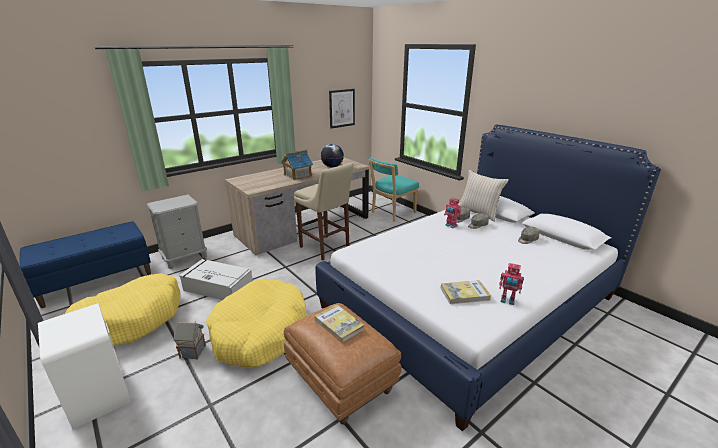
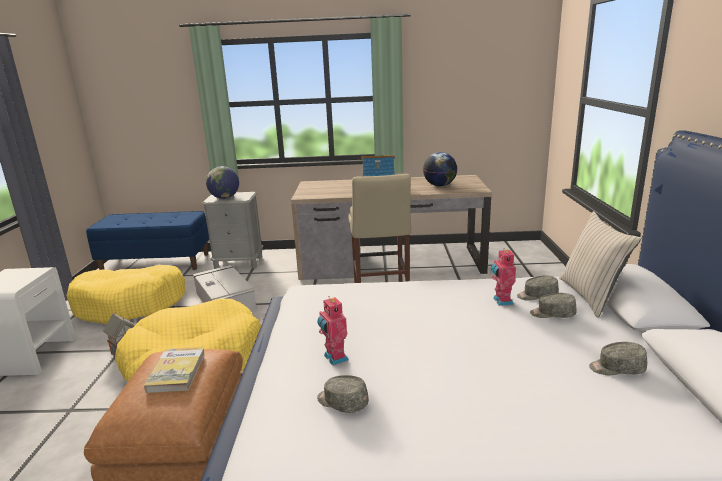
camera: 40 degrees right, 5 degrees down
picture [329,89,355,129] -> none
turquoise chair [369,157,419,221] -> none
book [441,280,491,304] -> grey cap [317,375,369,413]
toy robot [499,263,524,305] -> toy robot moved to [317,296,349,365]
none -> globe [206,166,239,199]

